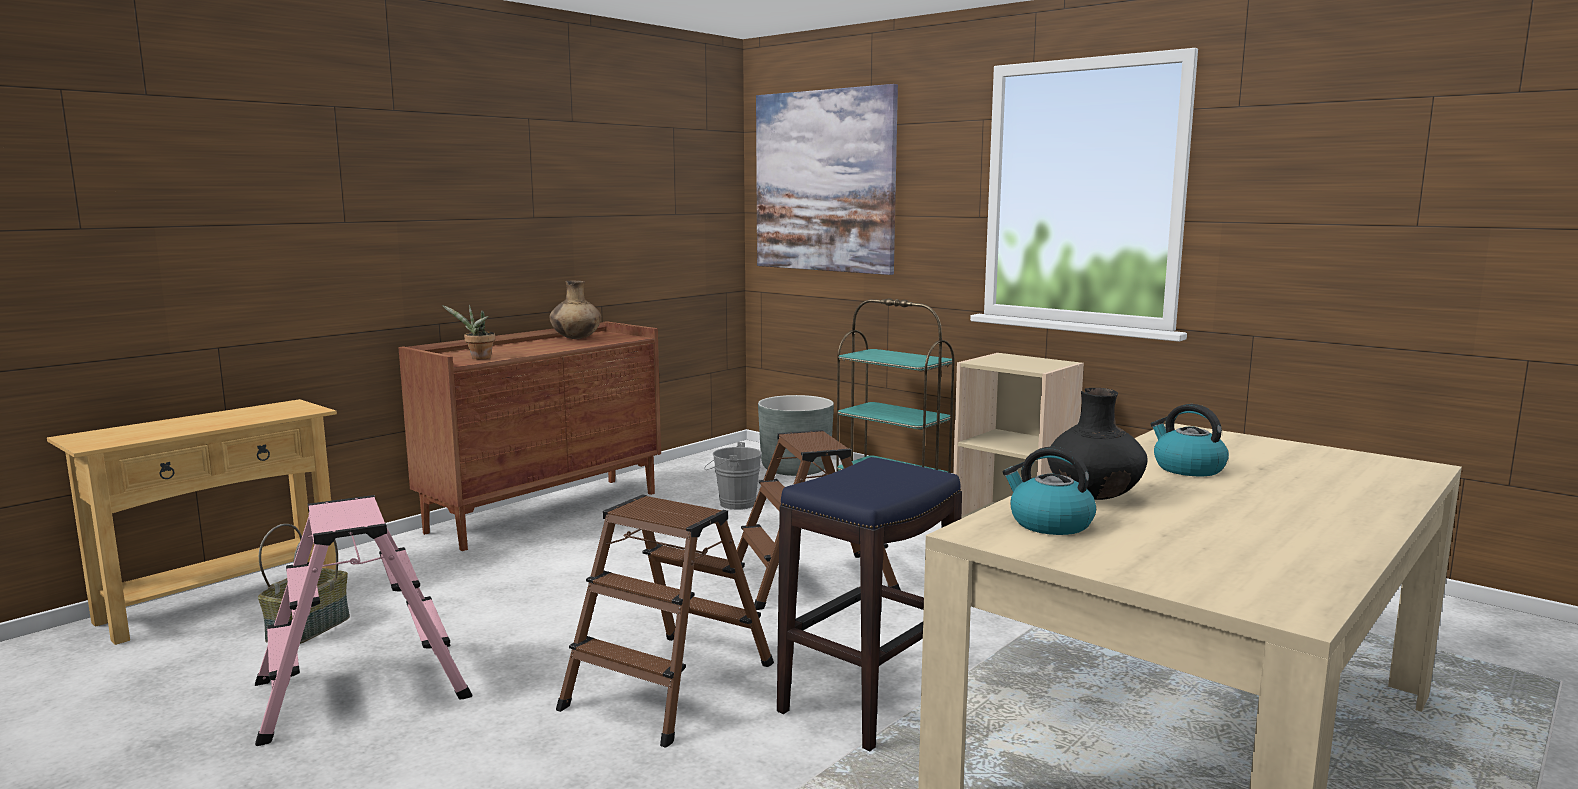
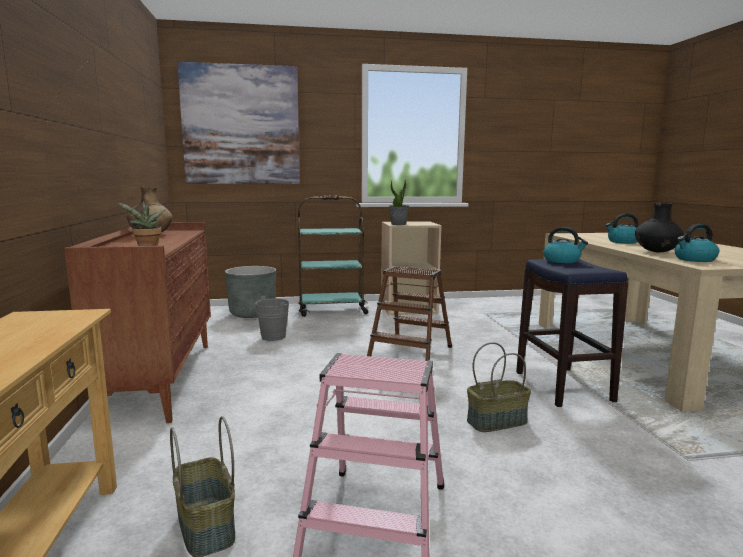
camera: 50 degrees left, 0 degrees up
brown step ladder [556,494,774,748] -> basket [467,342,531,432]
none -> potted plant [389,179,409,225]
none -> kettle [543,227,588,263]

